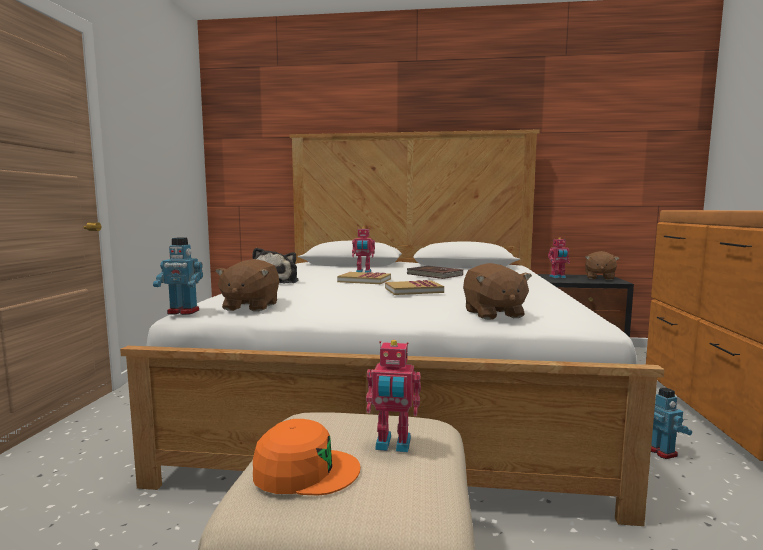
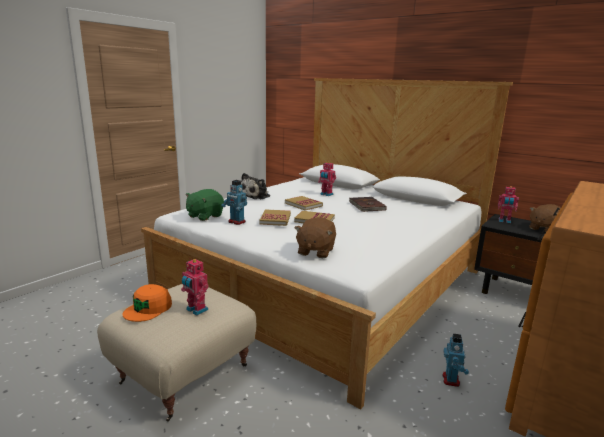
camera: 30 degrees right, 10 degrees up
toy robot [153,237,203,315] -> toy robot moved to [221,180,247,225]
brown plush toy [215,259,279,312] -> green plush toy [186,189,224,221]
orange cap [253,419,360,495] -> orange cap turned 90 degrees clockwise [122,284,172,322]
none -> book [260,209,291,226]

